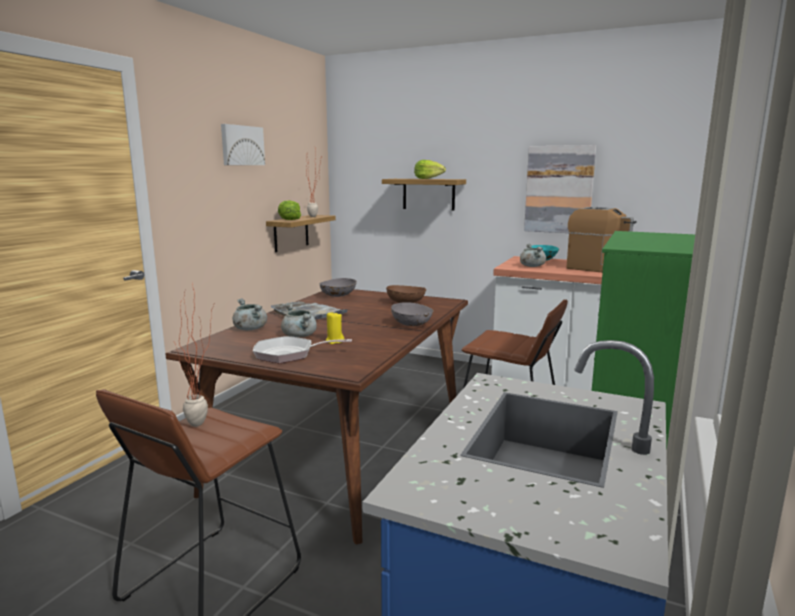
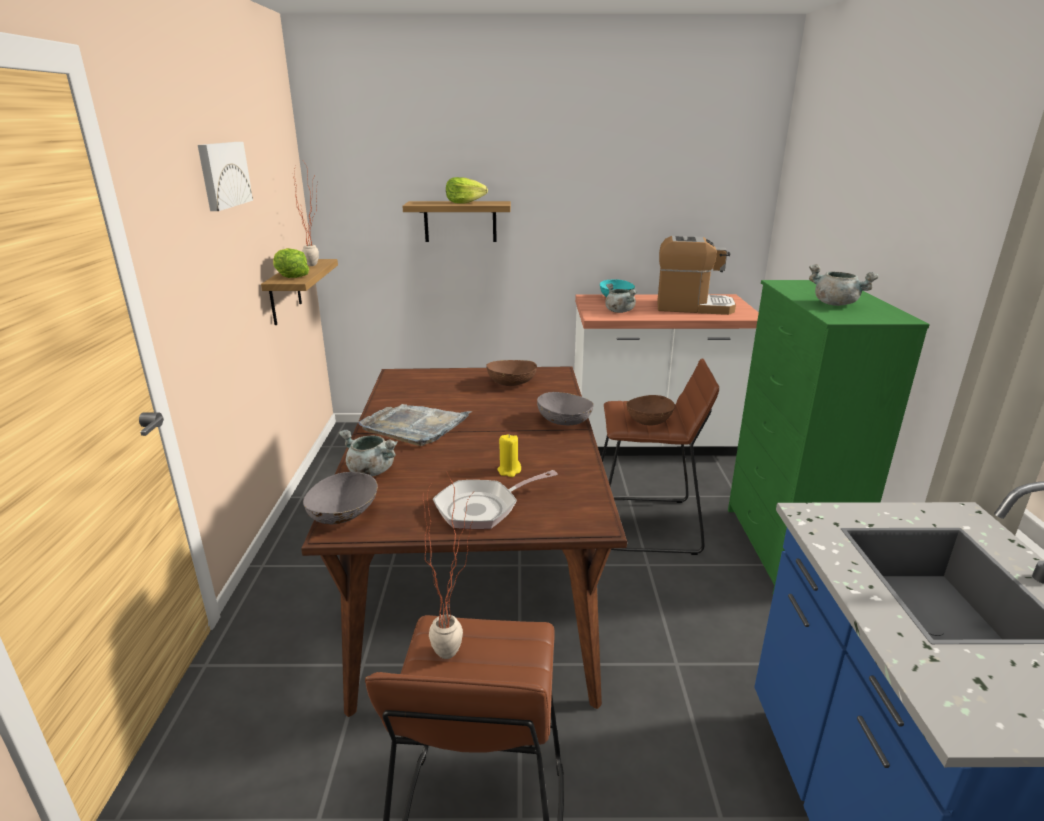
camera: 25 degrees left, 10 degrees up
grey cooking pot [281,303,317,337] -> grey cooking pot moved to [809,264,879,306]
grey bowl [320,278,357,297] -> grey bowl moved to [303,472,378,524]
picture [524,145,596,233] -> none
none -> brown bowl [626,395,675,426]

